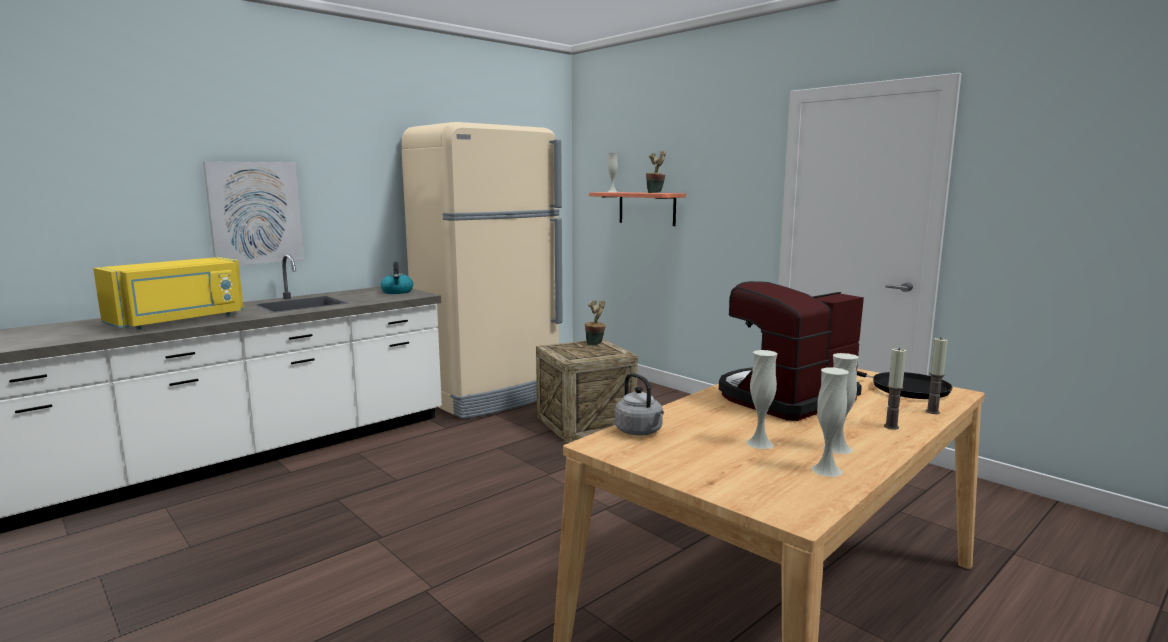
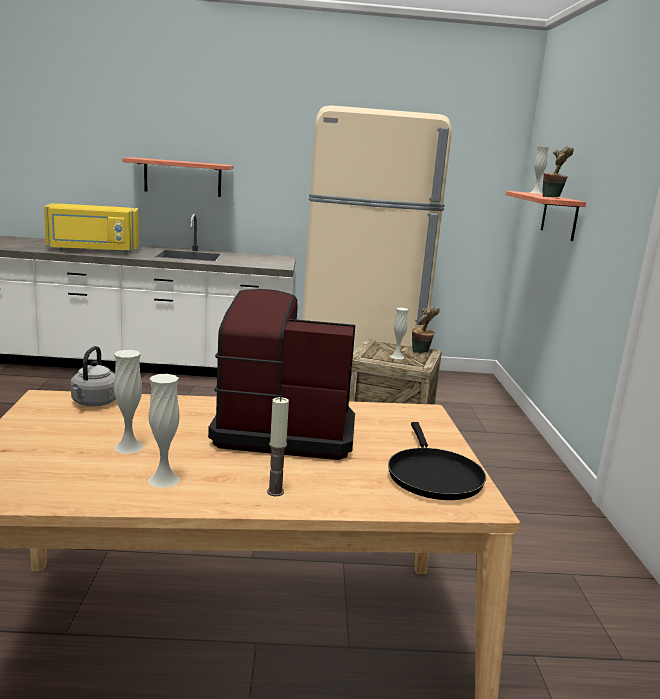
camera: 40 degrees right, 5 degrees up
picture [203,161,304,265] -> shelf [123,157,234,197]
kettle [380,262,413,294] -> none
white vase [811,367,849,477] -> white vase moved to [390,308,409,359]
candle [925,338,948,414] -> none

